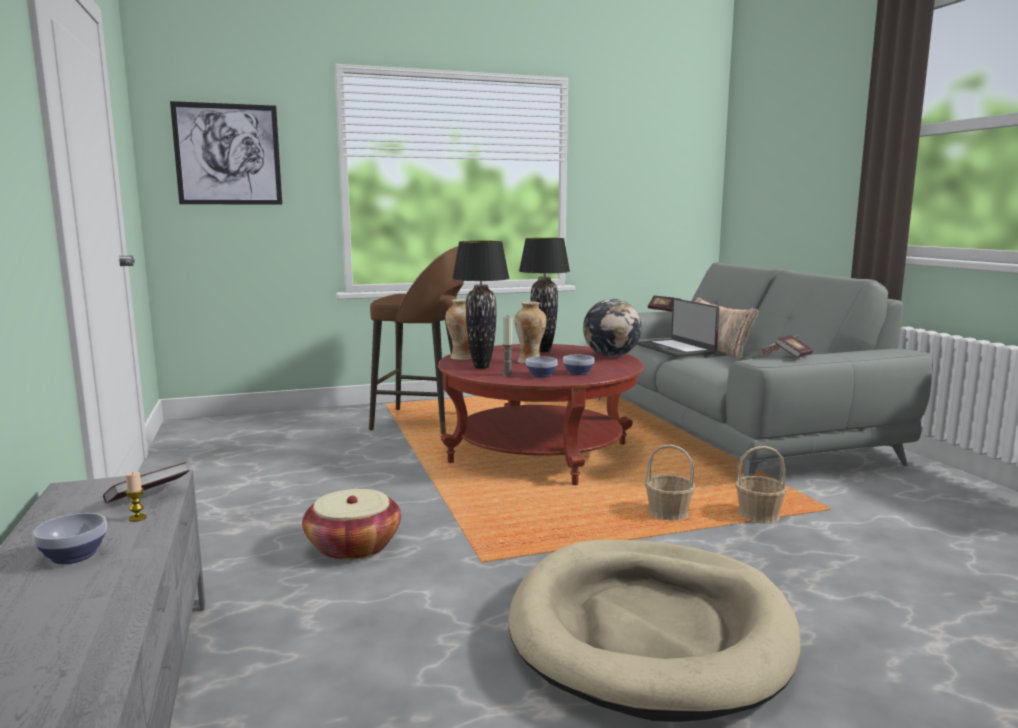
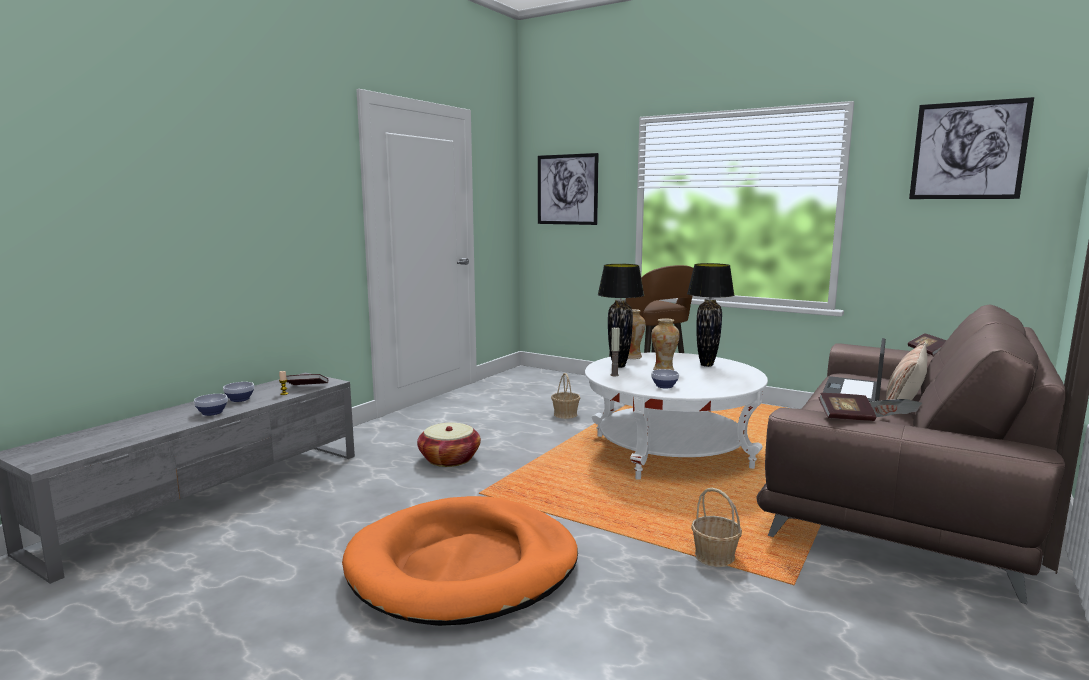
camera: 50 degrees right, 0 degrees up
red coffee table [438,344,644,485] -> white coffee table [585,352,768,480]
beige dog bed [508,540,801,722] -> orange dog bed [342,496,578,626]
bowl [526,356,558,378] -> bowl moved to [194,394,228,416]
globe [583,299,641,357] -> none
grey sofa [596,262,933,477] -> brown sofa [756,304,1066,604]
basket [645,444,695,520] -> basket moved to [551,373,580,419]
none -> picture [909,97,1034,199]

